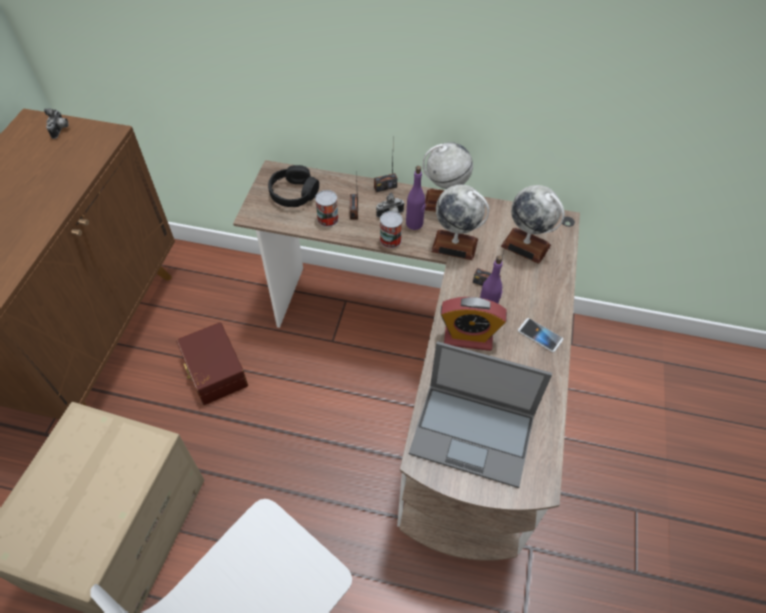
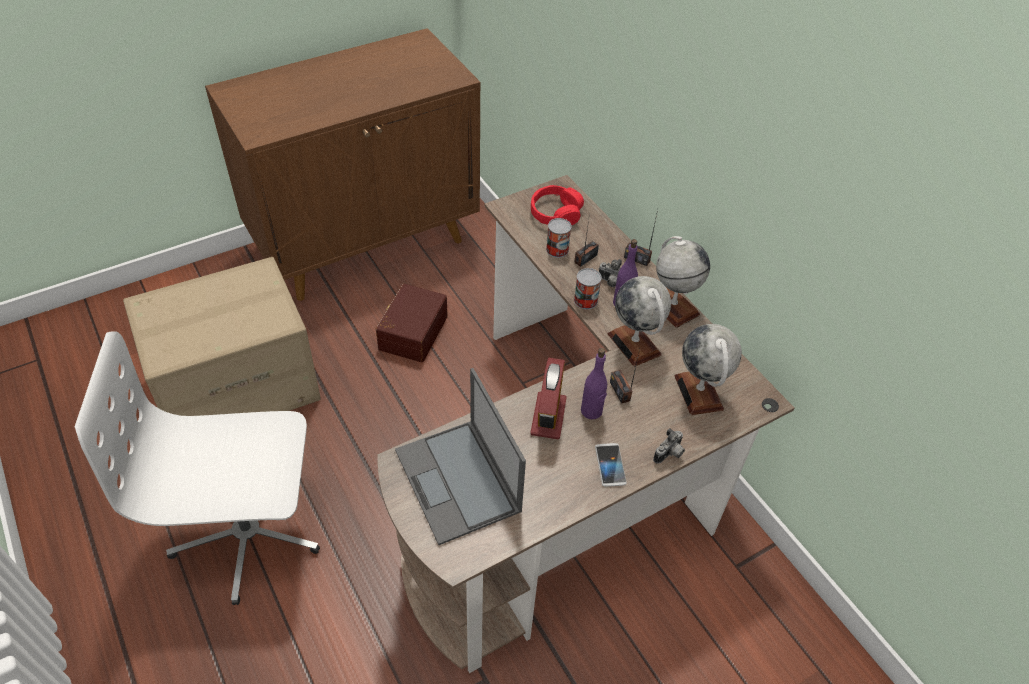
camera: 45 degrees right, 5 degrees down
camera [44,108,69,139] -> camera moved to [653,428,685,464]
black headphones [268,165,319,207] -> red headphones [531,185,584,225]
alarm clock [440,297,507,351] -> alarm clock turned 45 degrees clockwise [530,358,567,439]

